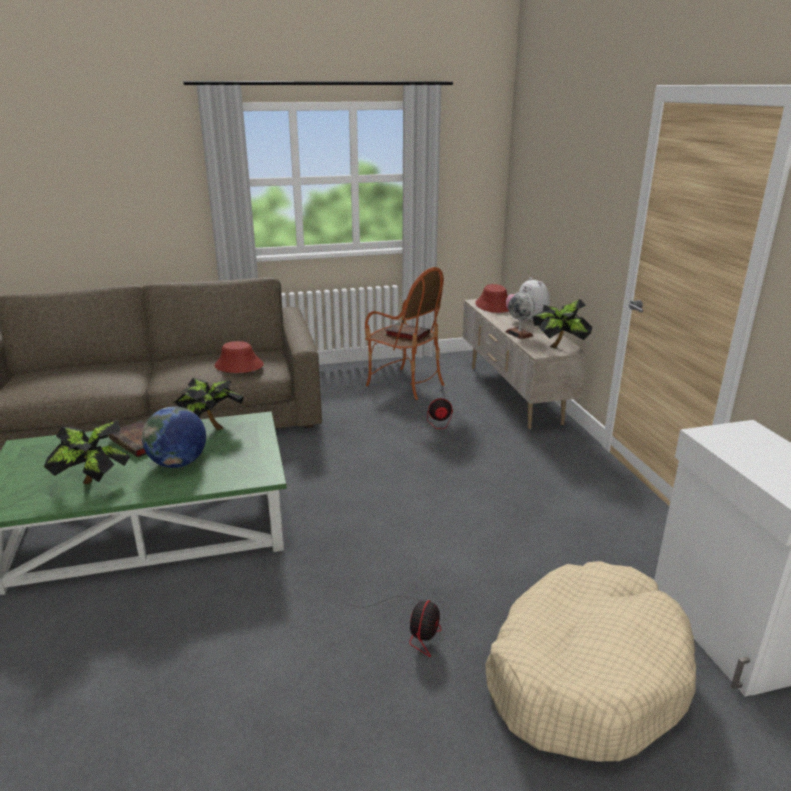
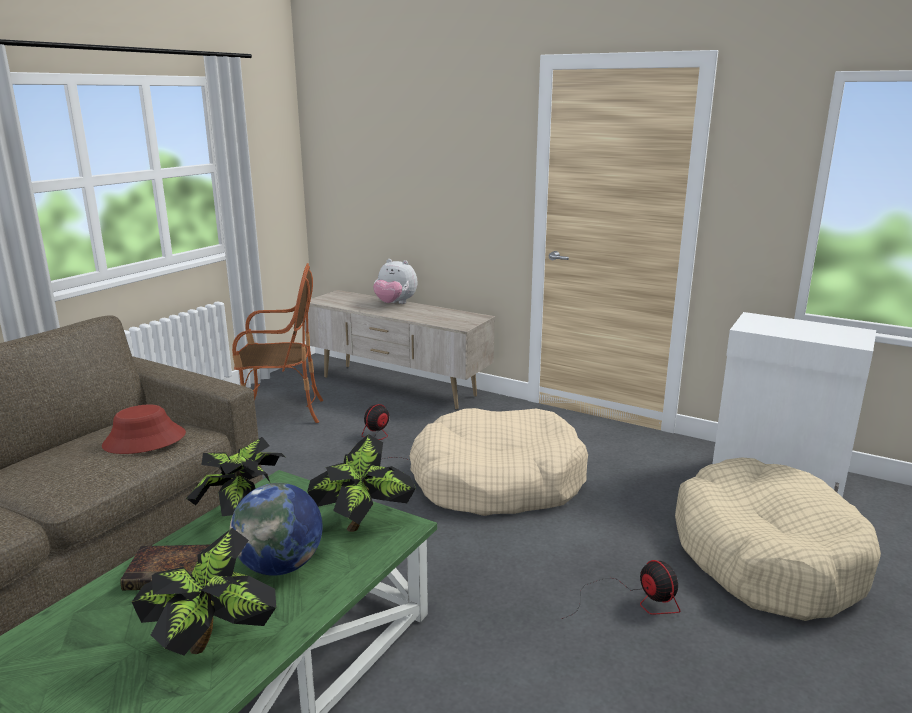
camera: 45 degrees left, 5 degrees down
book [385,323,430,341] -> none
red hat [475,284,508,313] -> none
globe [505,293,535,339] -> none
potted plant [532,299,593,348] -> potted plant moved to [307,434,416,532]
none -> beige dog bed [409,408,588,516]

